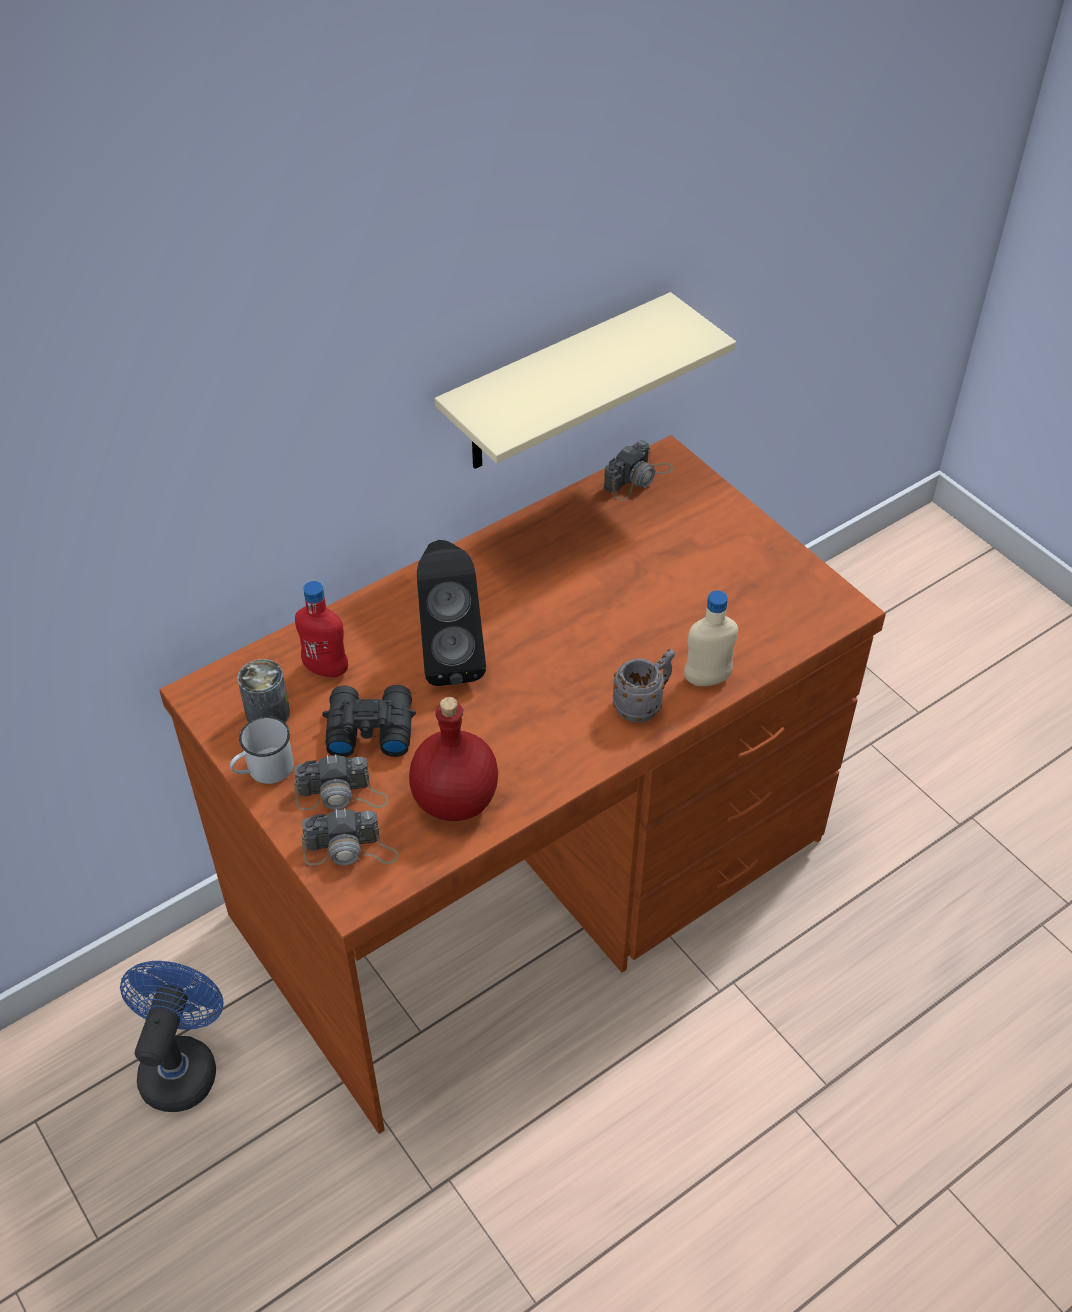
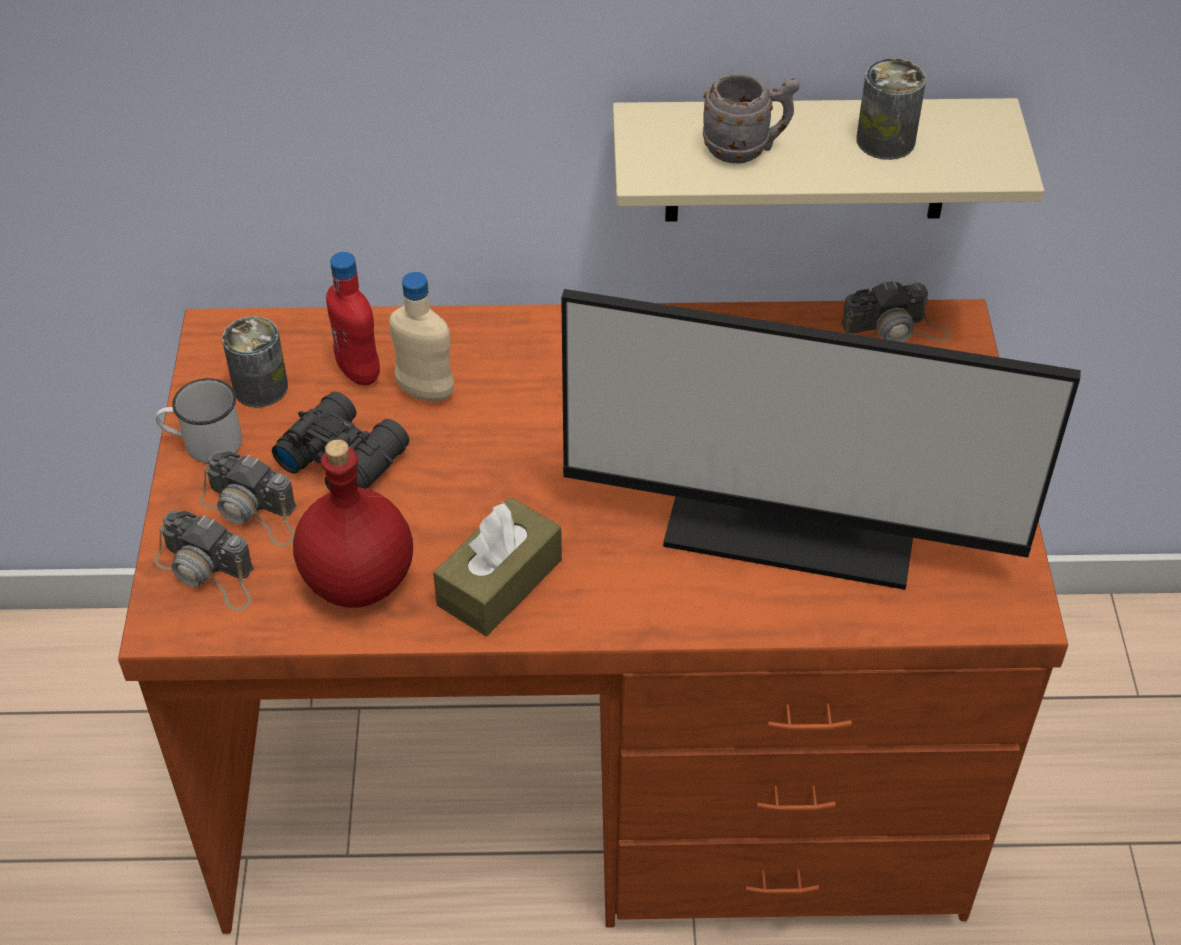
camera: 35 degrees right, 0 degrees up
blue fan [120,961,224,1112] -> none
black speaker [417,540,486,686] -> none
grey mug [613,649,675,722] -> grey mug moved to [703,73,800,164]
beige bottle [684,590,738,686] -> beige bottle moved to [389,272,454,402]
none -> brown tissue box [433,497,562,636]
none -> monitor [561,289,1081,590]
none -> can [856,58,926,160]

